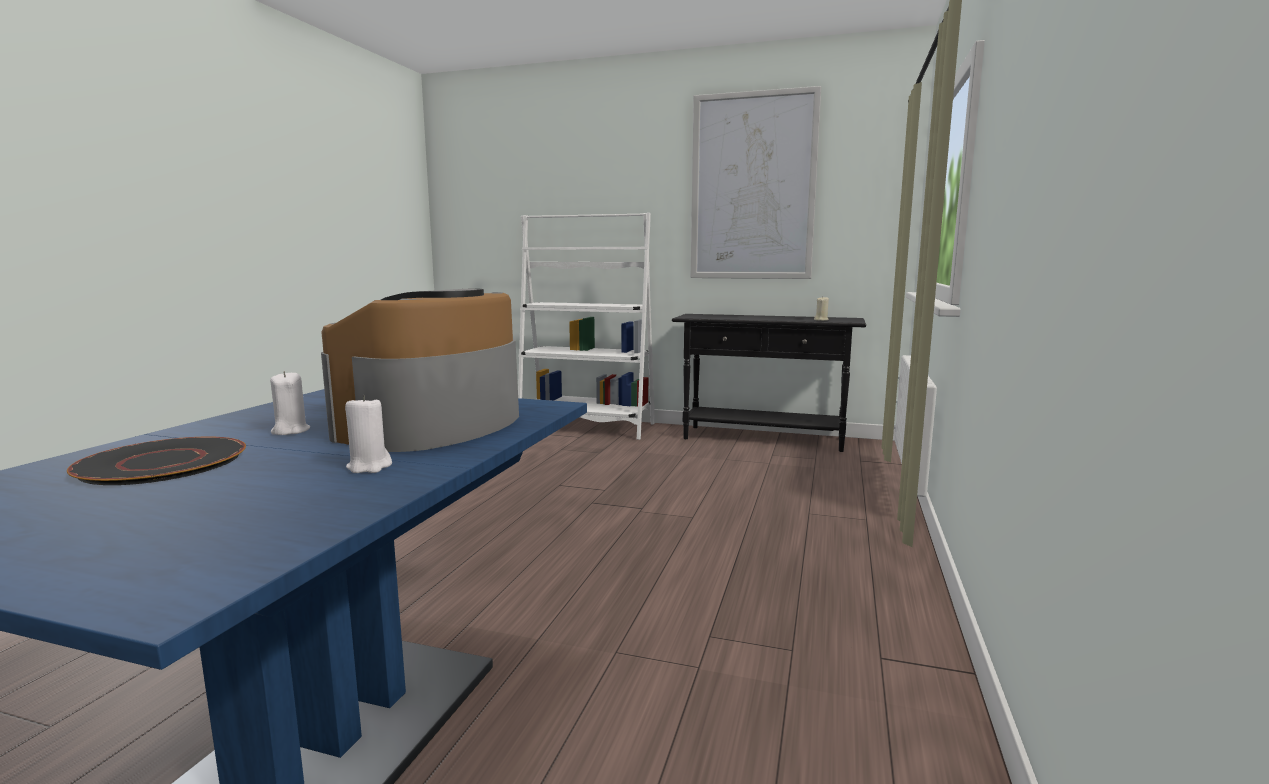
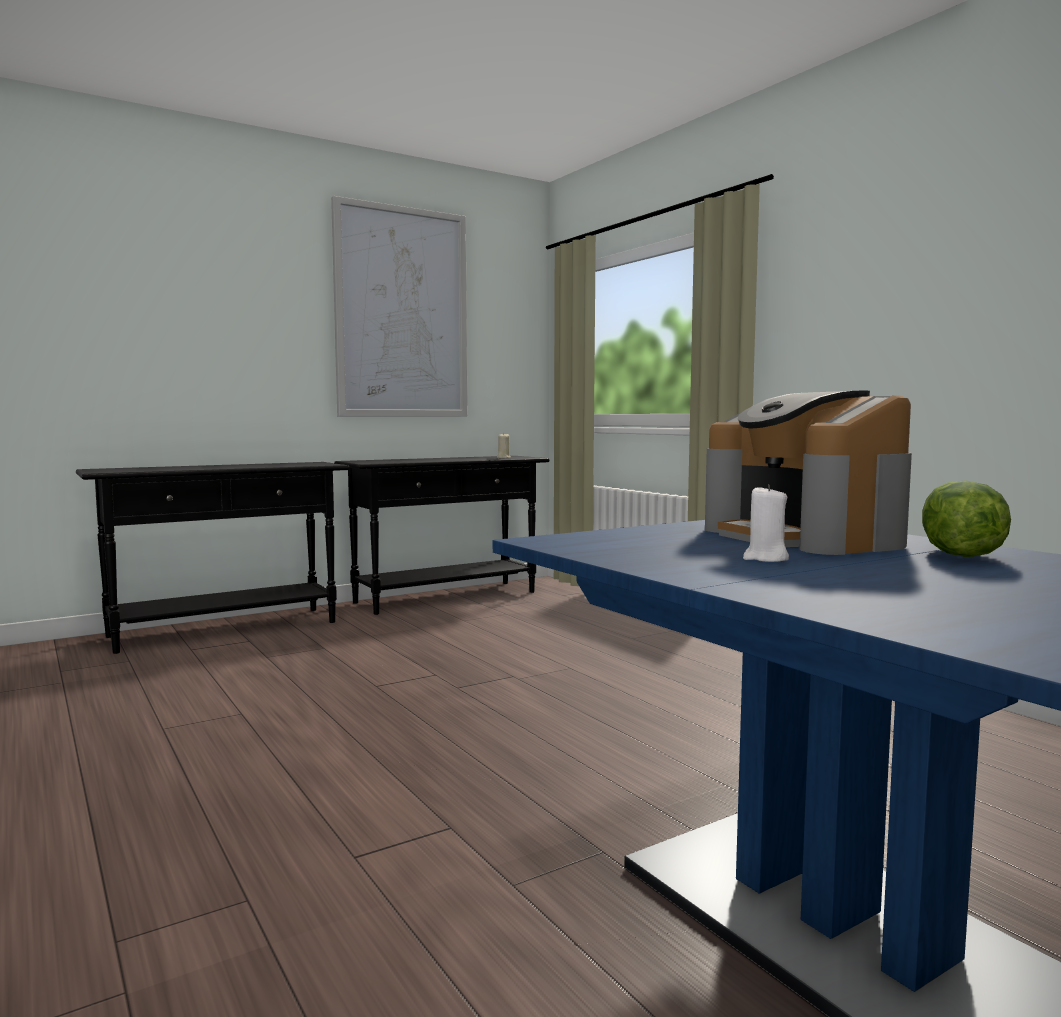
camera: 50 degrees left, 5 degrees down
black plate [67,437,246,485] -> none
white candle [345,395,392,473] -> lettuce [922,480,1011,557]
white bookcase [518,213,655,440] -> black console table [76,462,349,654]

